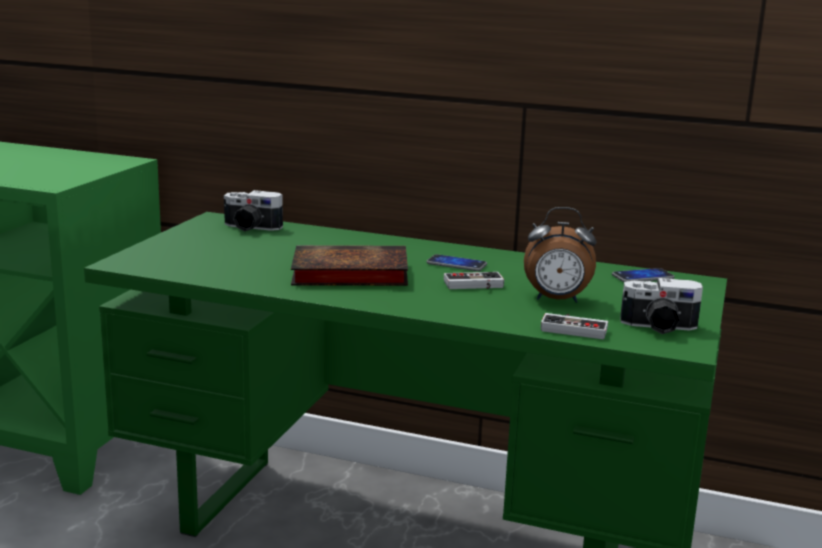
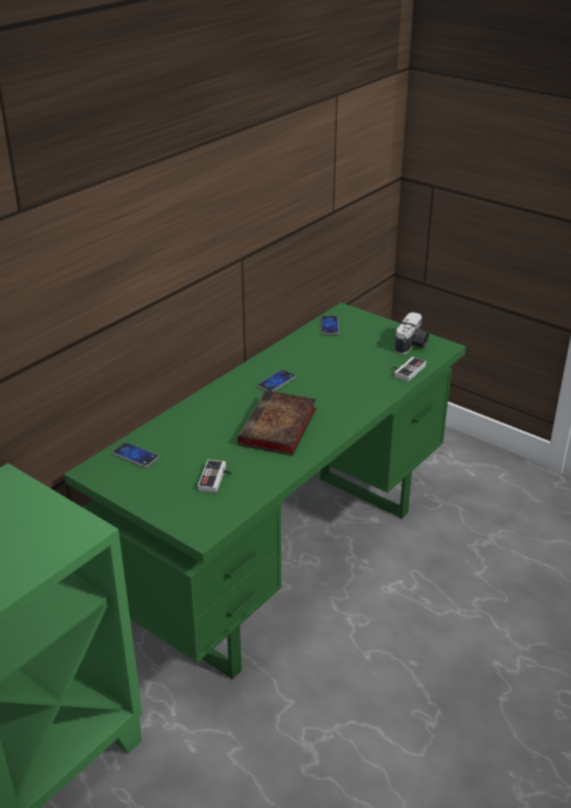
camera: 70 degrees left, 15 degrees up
camera [224,190,283,232] -> phone [112,442,159,468]
game controller [444,272,504,289] -> game controller moved to [197,460,232,493]
alarm clock [524,207,596,303] -> none

